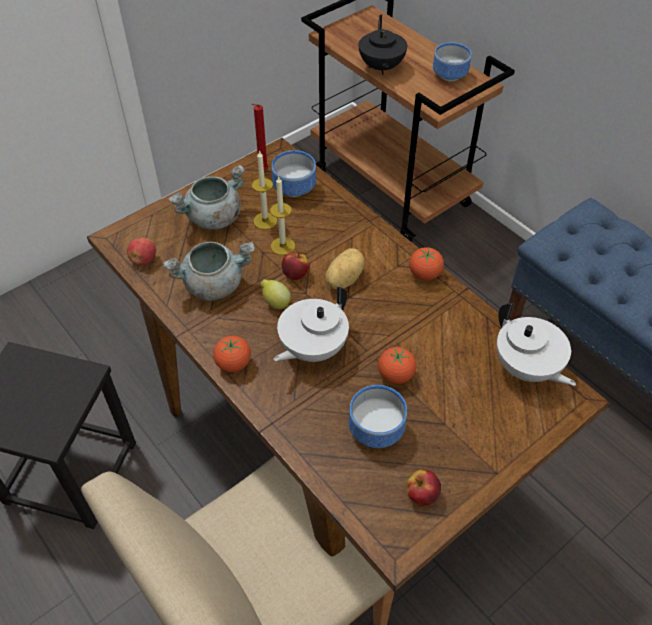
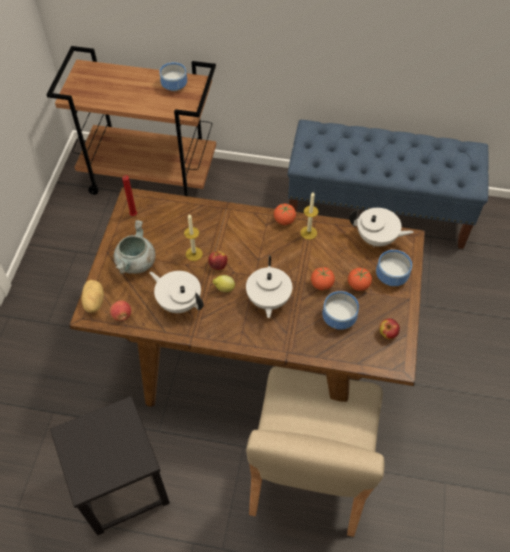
camera: 40 degrees left, 5 degrees up
grey cooking pot [163,242,255,301] -> white teapot [150,271,204,313]
tomato [213,336,251,372] -> tomato moved to [348,268,372,291]
candle [252,150,277,230] -> candle moved to [301,193,318,240]
bowl [272,150,316,197] -> bowl moved to [376,250,412,286]
potato [325,248,365,289] -> potato moved to [81,280,104,313]
black teapot [359,15,407,75] -> none

